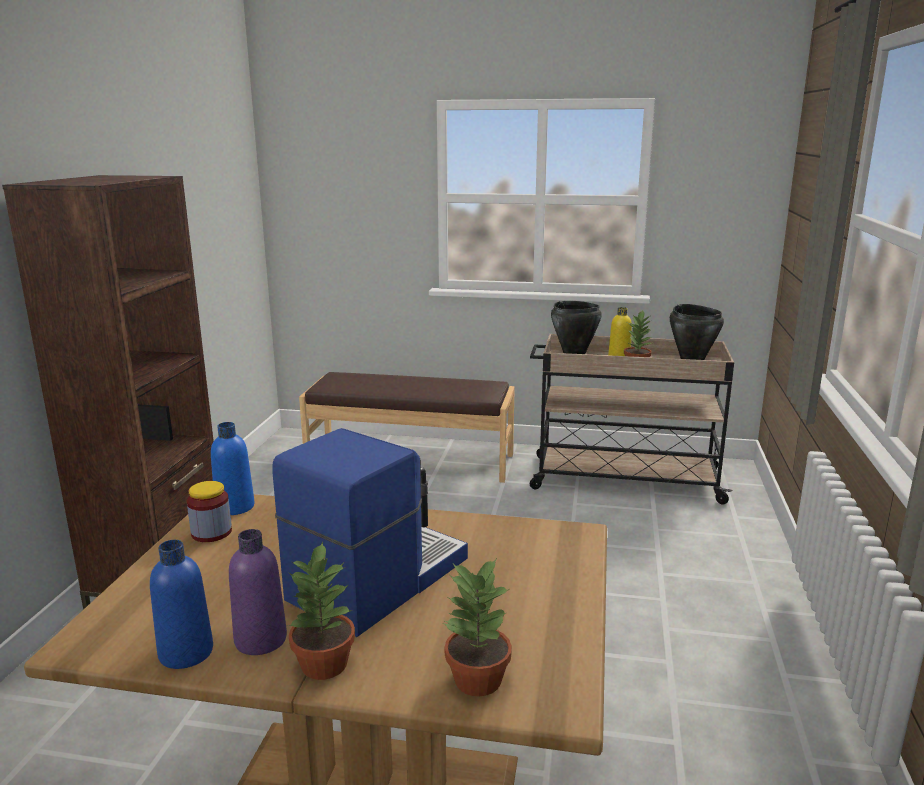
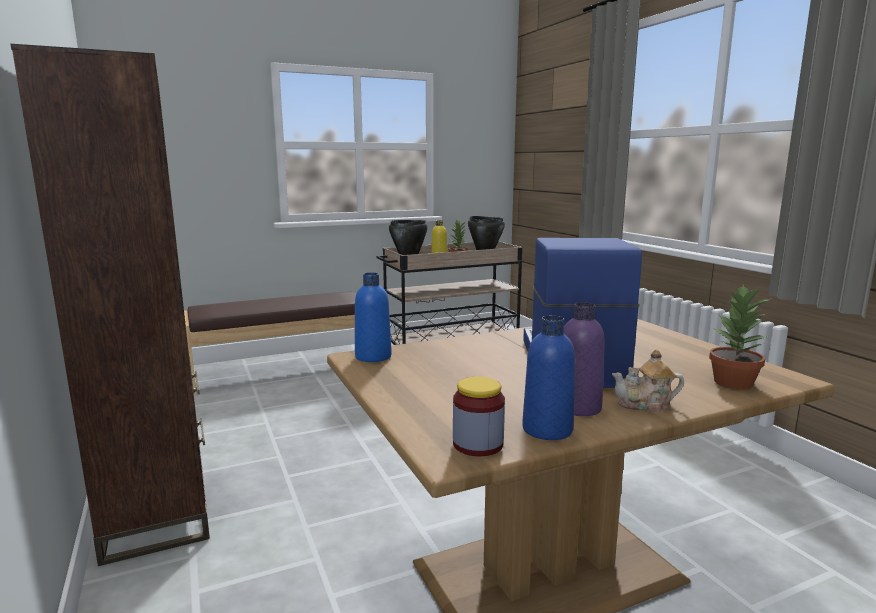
camera: 35 degrees left, 5 degrees down
jar [187,481,232,542] -> jar moved to [453,377,505,456]
potted plant [288,541,355,680] -> teapot [612,349,684,412]

